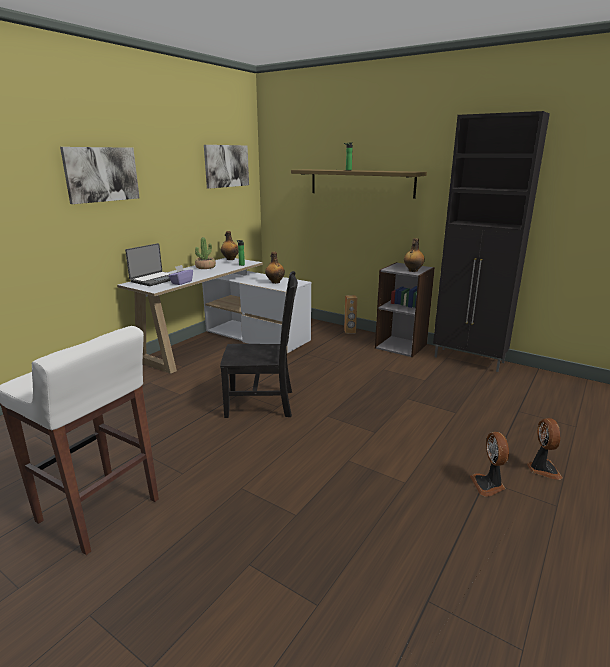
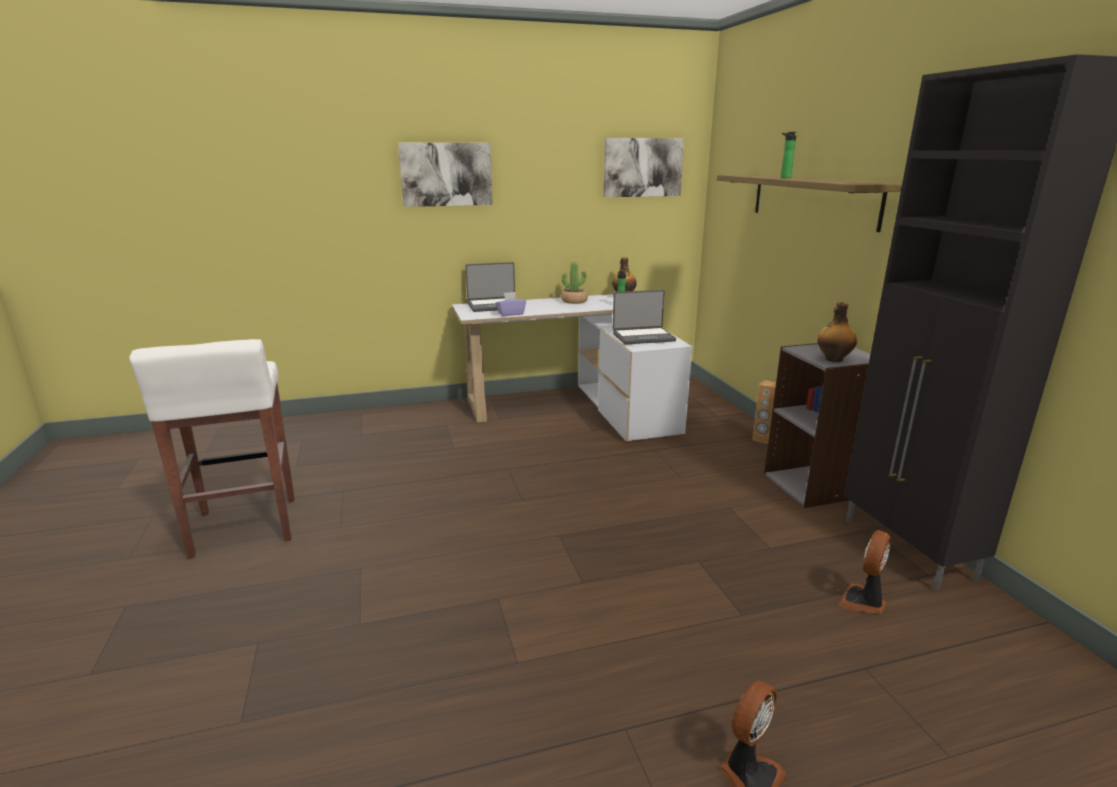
camera: 40 degrees right, 0 degrees up
black chair [220,271,298,418] -> none
bottle [265,252,285,284] -> laptop [613,290,676,345]
fan [470,432,509,497] -> fan moved to [838,530,892,614]

